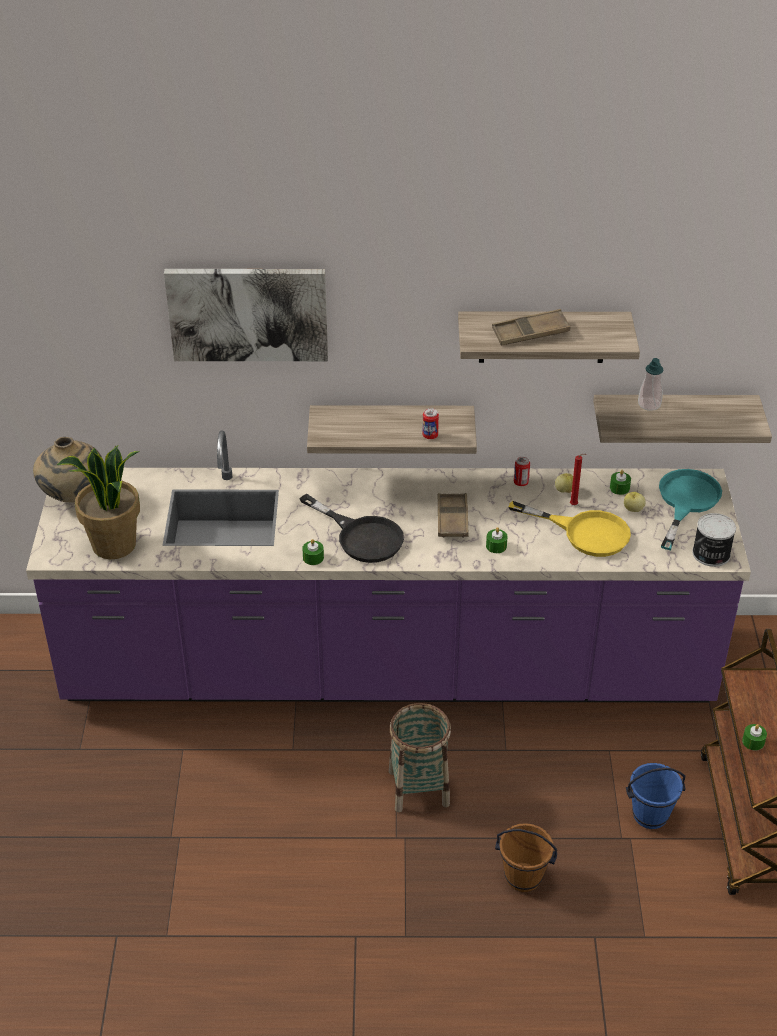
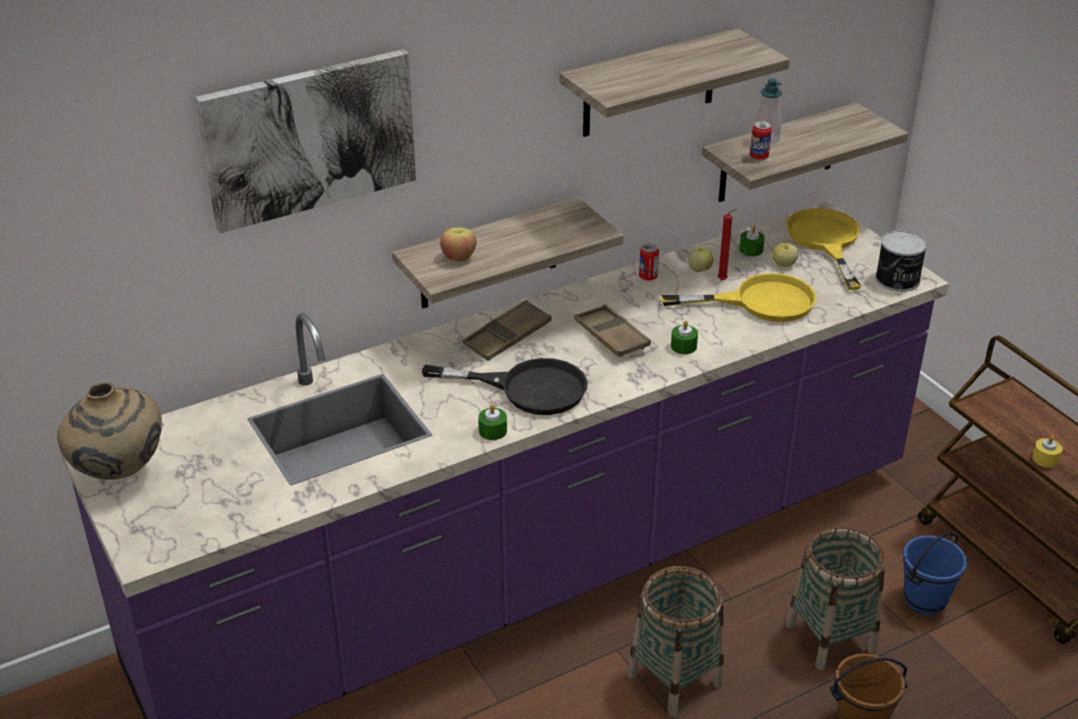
camera: 30 degrees left, 5 degrees down
potted plant [57,445,140,560] -> none
can [422,408,439,439] -> can moved to [750,121,772,160]
brown tray [492,309,570,345] -> brown tray moved to [463,300,551,361]
turquoise frying pan [659,469,722,550] -> yellow frying pan [786,208,861,290]
green candle [742,724,767,751] -> yellow candle [1032,435,1063,468]
none -> apple [440,227,477,261]
none -> basket [786,526,885,670]

